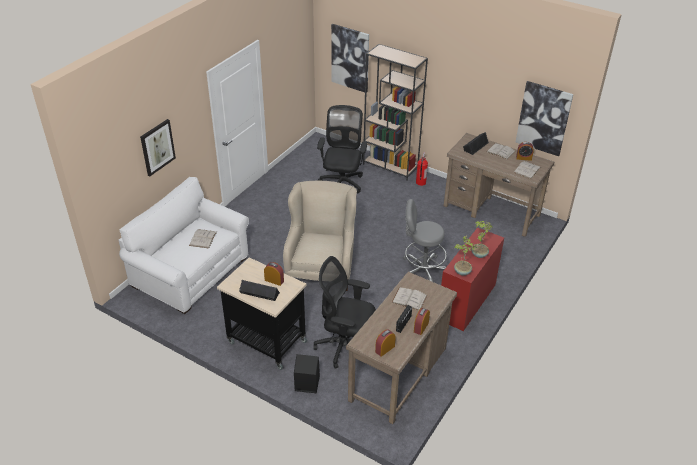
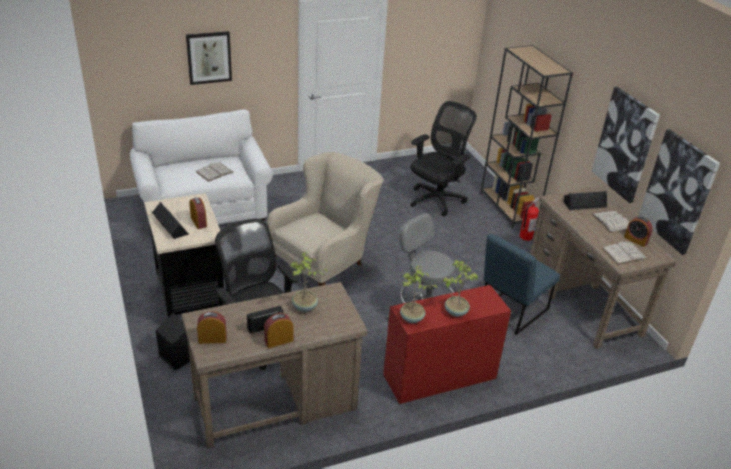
camera: 35 degrees right, 5 degrees down
picture [331,24,369,92] -> picture moved to [592,87,660,203]
white book [392,287,427,311] -> potted plant [290,252,328,312]
none -> blue chair [483,234,560,335]

